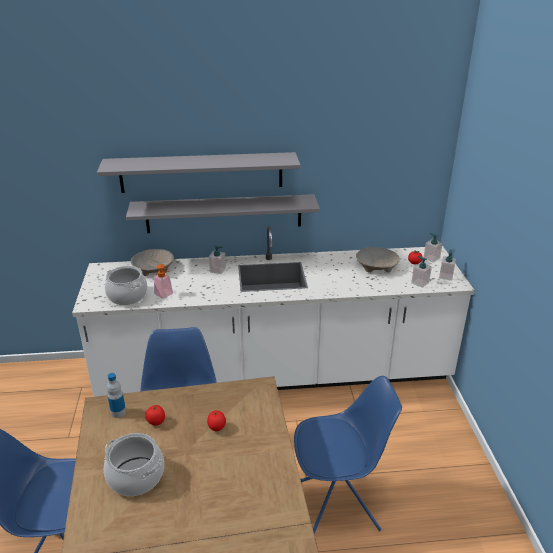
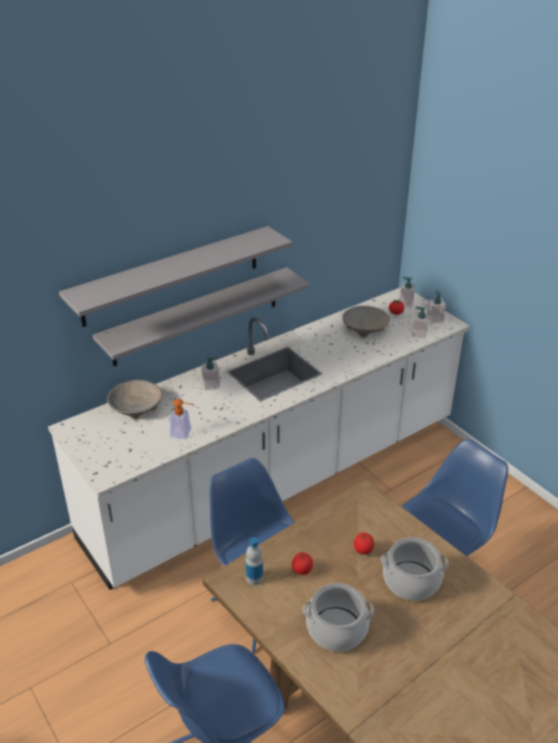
camera: 30 degrees left, 5 degrees up
cooking pot [105,266,148,305] -> cooking pot moved to [381,537,449,601]

